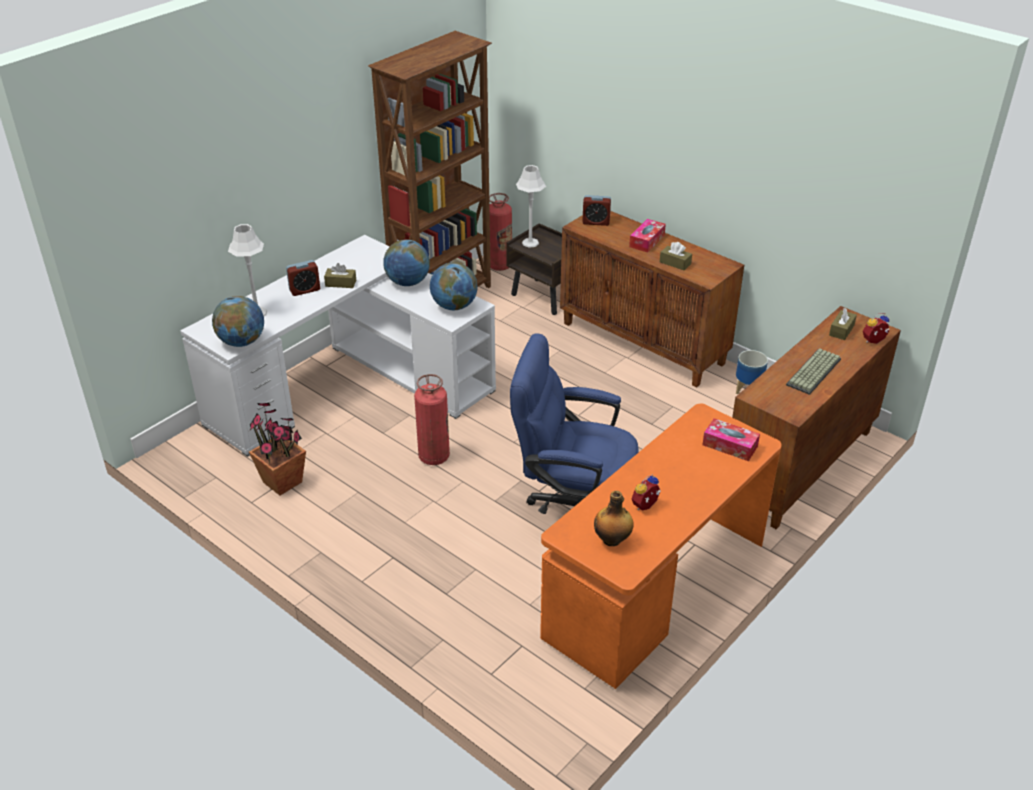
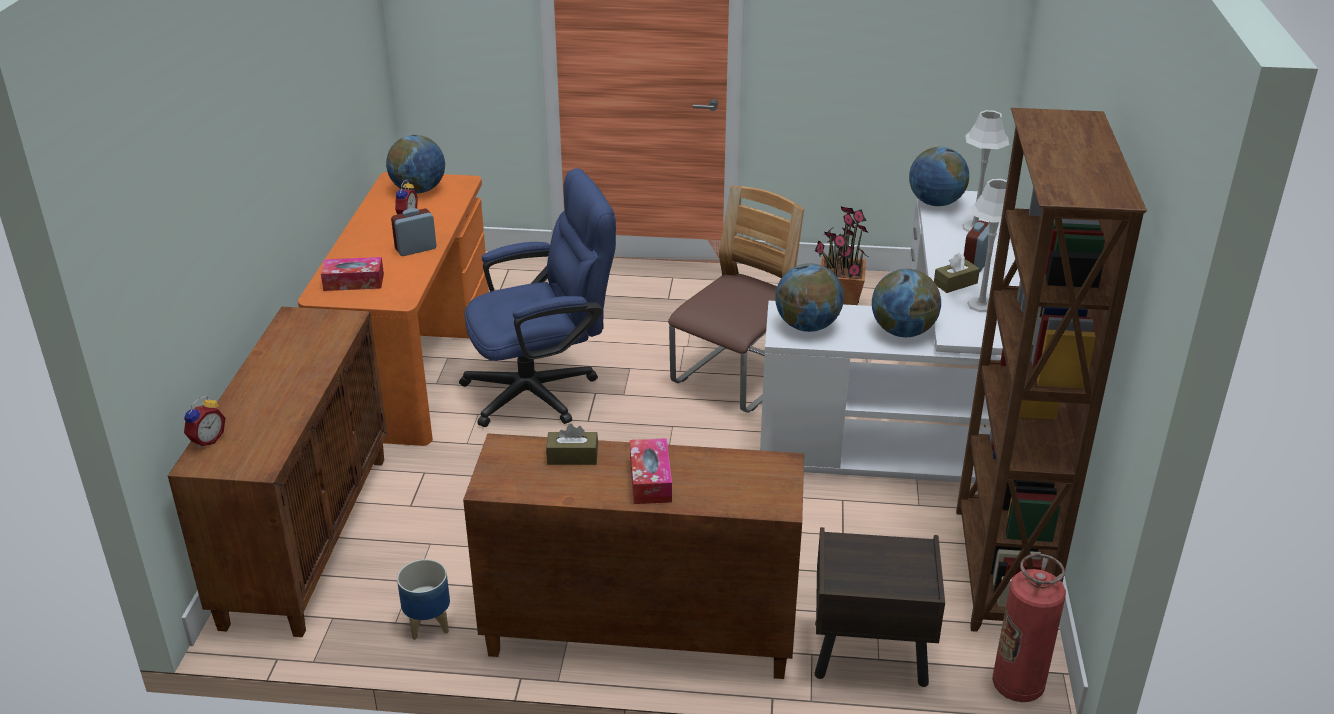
camera: 145 degrees right, 5 degrees down
fire extinguisher [414,374,450,465] -> chair [668,186,804,413]
grey table lamp [516,165,546,248] -> grey table lamp moved to [967,179,1018,312]
alarm clock [582,195,611,226] -> alarm clock moved to [391,208,437,256]
bottle [594,491,634,546] -> globe [386,135,445,194]
keyboard [786,349,841,395] -> none
brown tissue box [829,308,857,340] -> none

